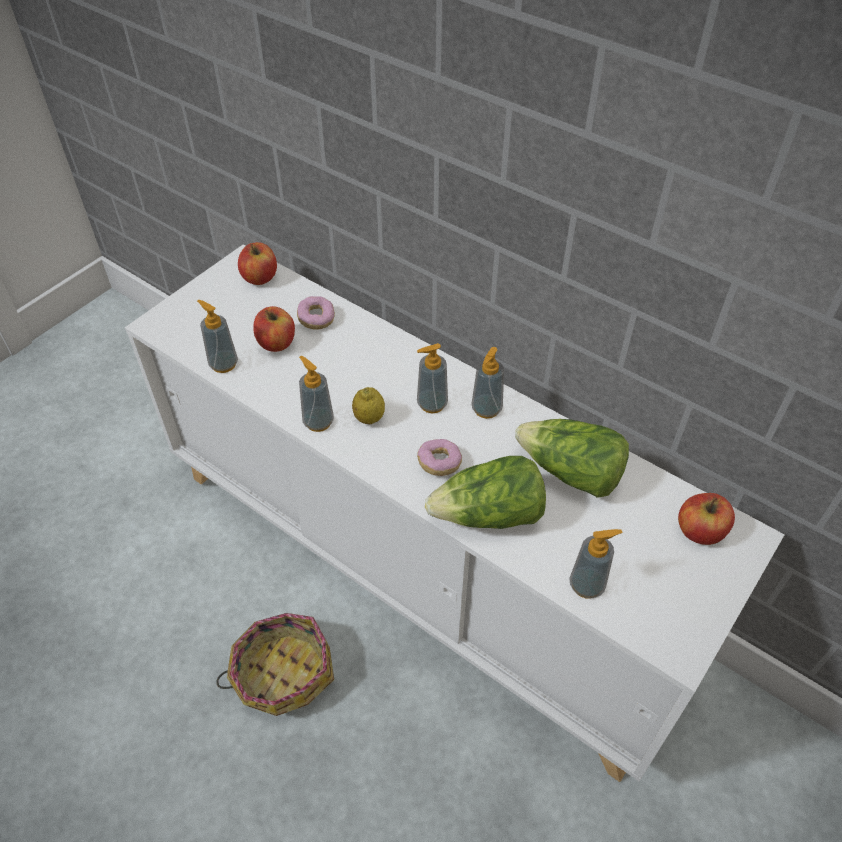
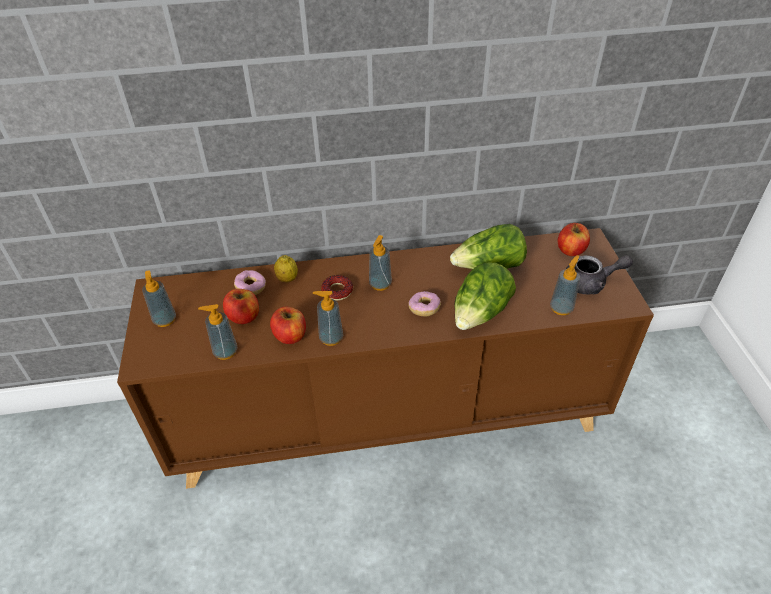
camera: 45 degrees left, 5 degrees down
white cabinet [125,244,785,782] -> brown cabinet [117,228,654,489]
basket [216,613,334,716] -> none
apple [238,242,277,285] -> apple moved to [270,307,306,344]
lemon [352,387,385,424] -> lemon moved to [274,255,298,283]
soap dispenser [472,347,504,419] -> soap dispenser moved to [142,270,176,327]
none -> donut [321,275,353,301]
none -> grey teapot [566,255,633,294]

